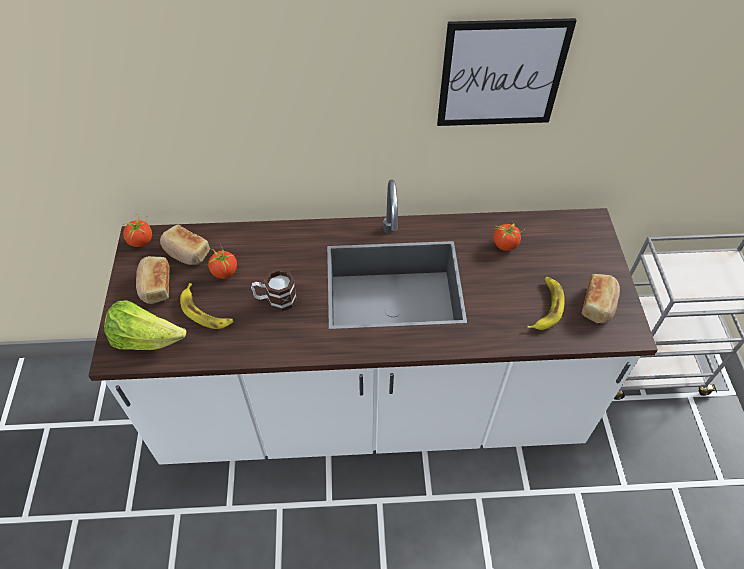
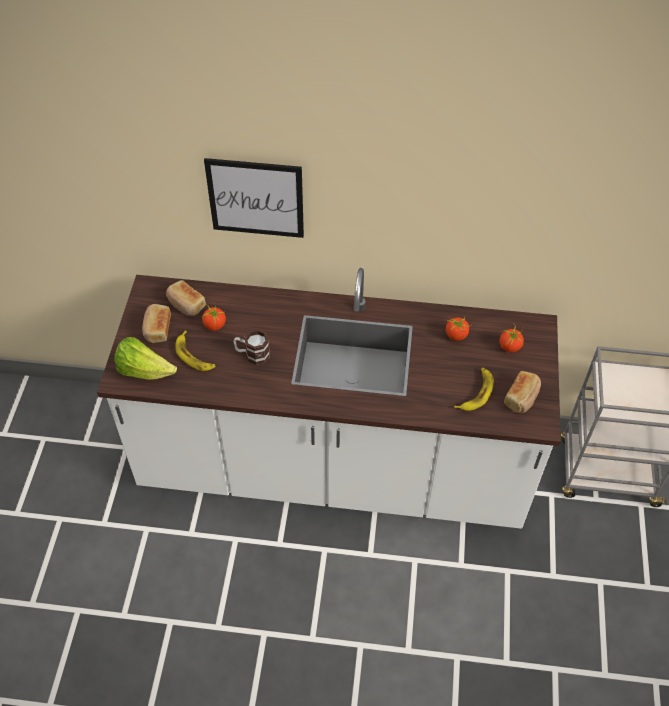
camera: 10 degrees right, 0 degrees up
tomato [123,214,152,247] -> tomato moved to [499,324,524,352]
picture [437,18,577,126] -> picture moved to [204,158,304,238]

